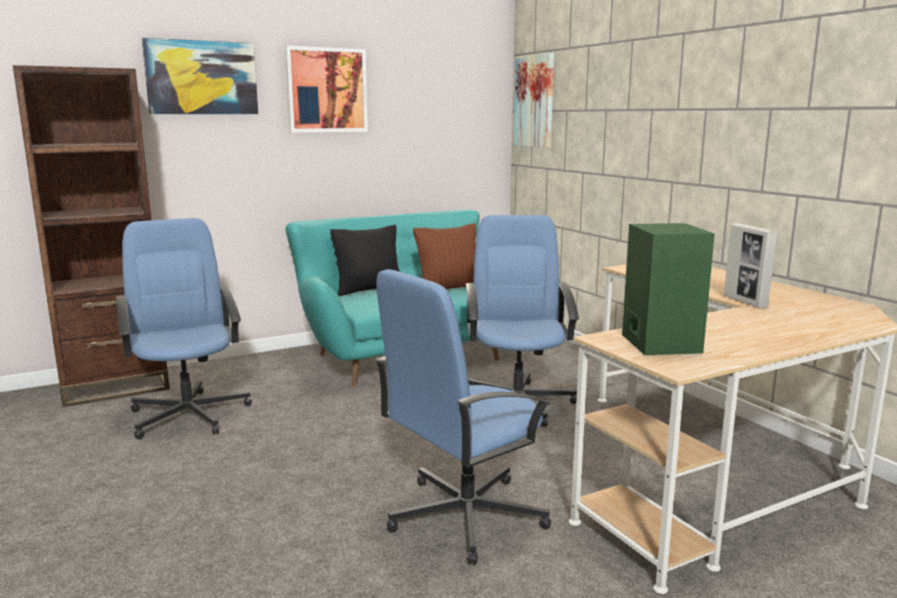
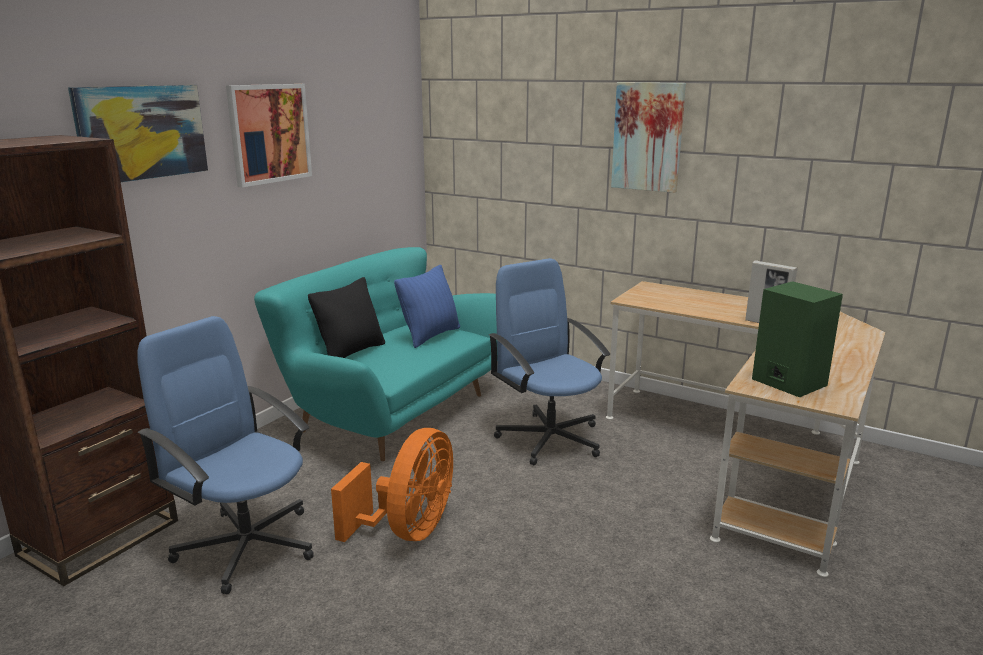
camera: 30 degrees left, 5 degrees up
blue office chair [375,269,551,565] -> none
brown pillow [413,223,476,289] -> blue pillow [394,265,460,348]
picture [514,52,554,148] -> picture moved to [611,82,686,193]
none -> orange fan [331,428,453,542]

